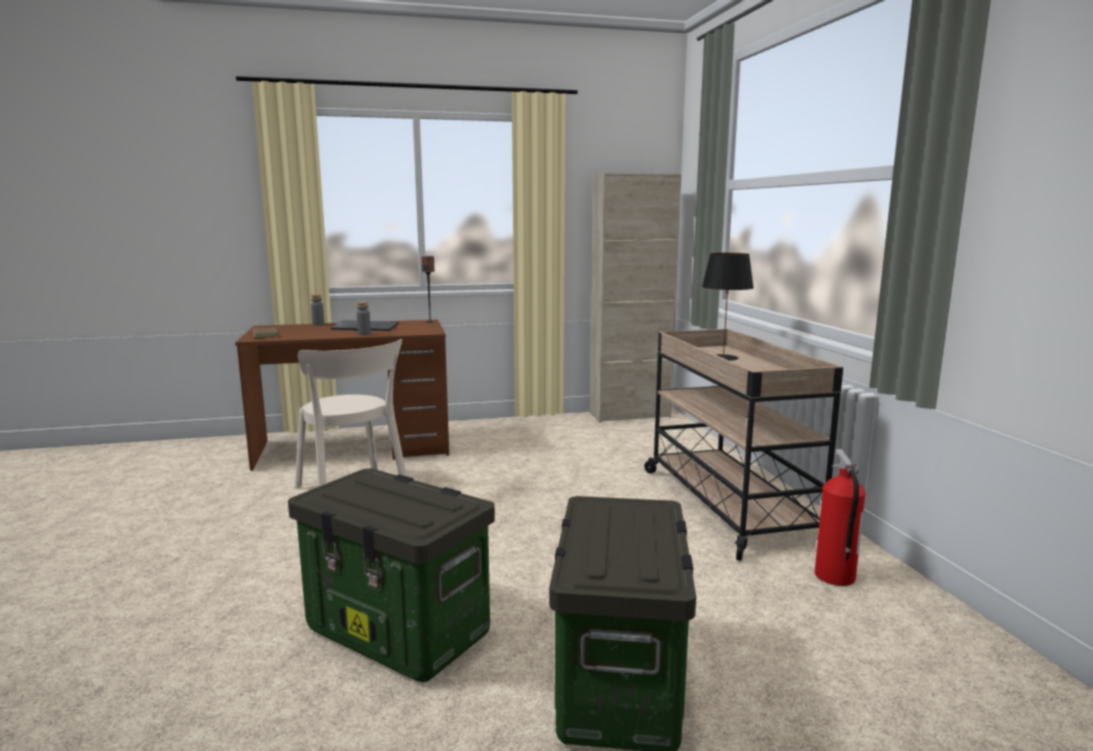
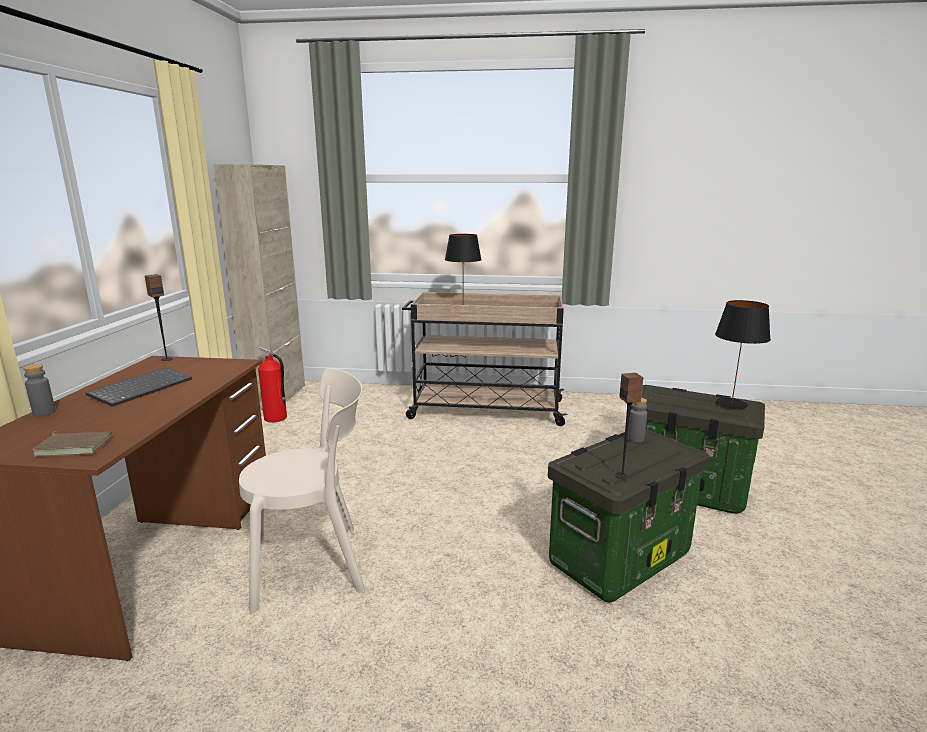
camera: 70 degrees left, 5 degrees up
grey bottle [357,302,371,336] -> grey bottle moved to [628,398,647,442]
fire extinguisher [815,449,866,586] -> fire extinguisher moved to [256,346,287,423]
none -> speaker [615,373,643,480]
none -> black table lamp [715,300,771,409]

